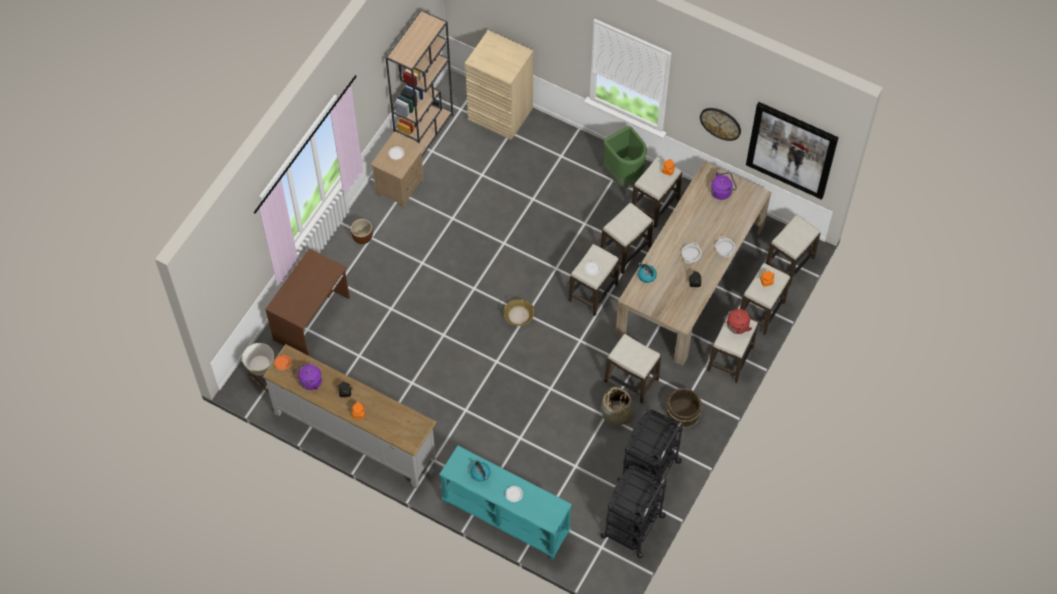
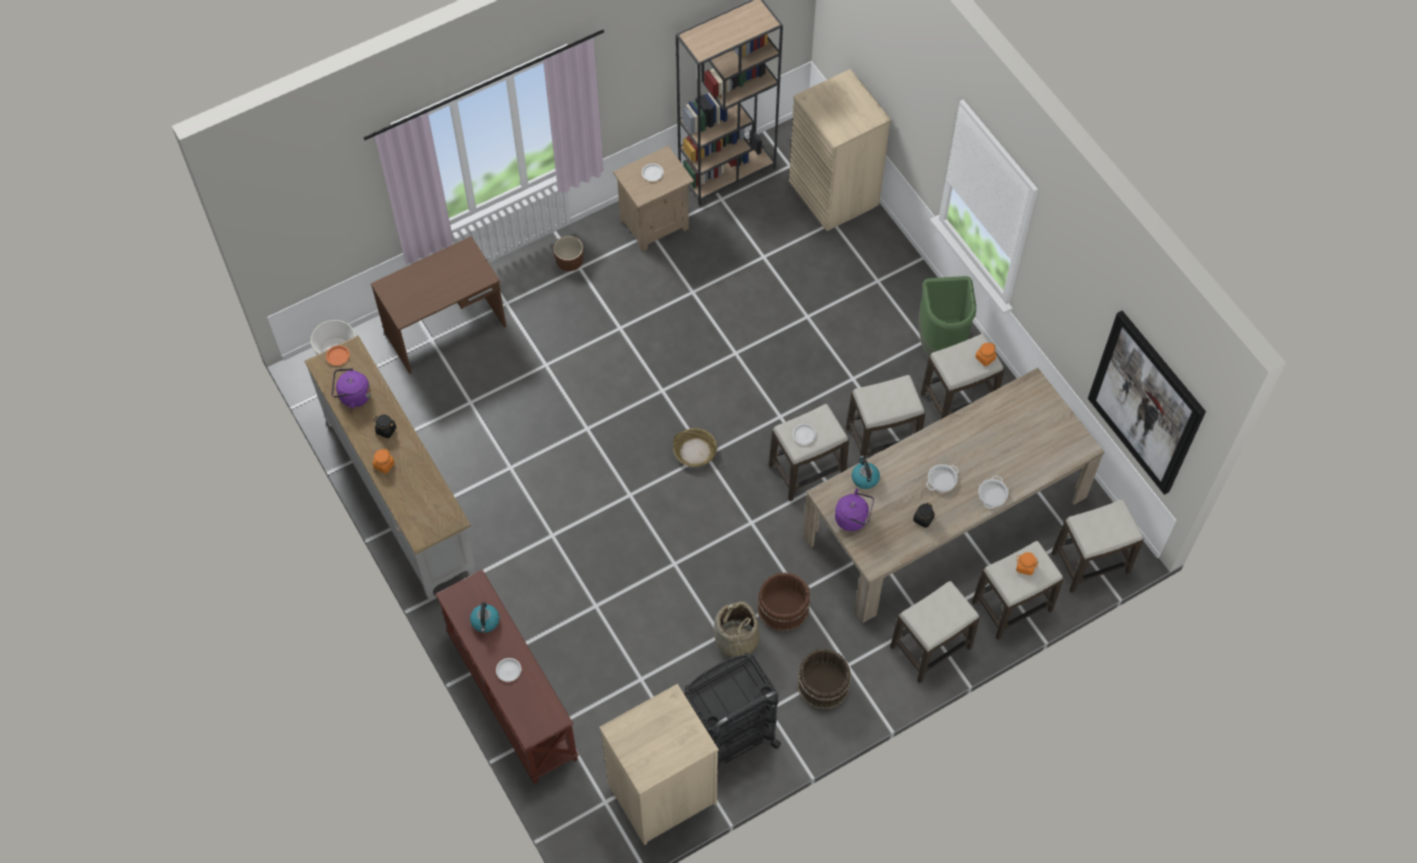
camera: 30 degrees right, 0 degrees up
turquoise console table [440,445,572,560] -> brown console table [436,570,579,784]
black cart [600,465,667,558] -> beige dresser [599,684,719,845]
stool [604,334,661,403] -> brown bucket [757,572,810,632]
wall clock [700,108,741,141] -> none
purple kettle [710,172,737,200] -> purple kettle moved to [835,488,874,531]
red kettle [724,309,752,334] -> none

